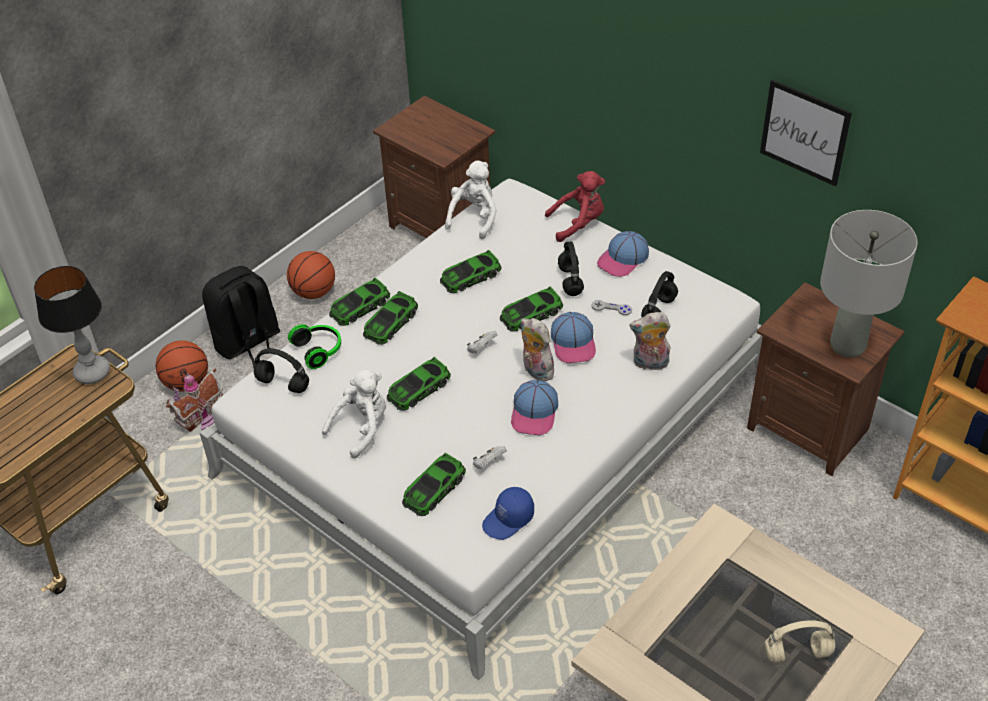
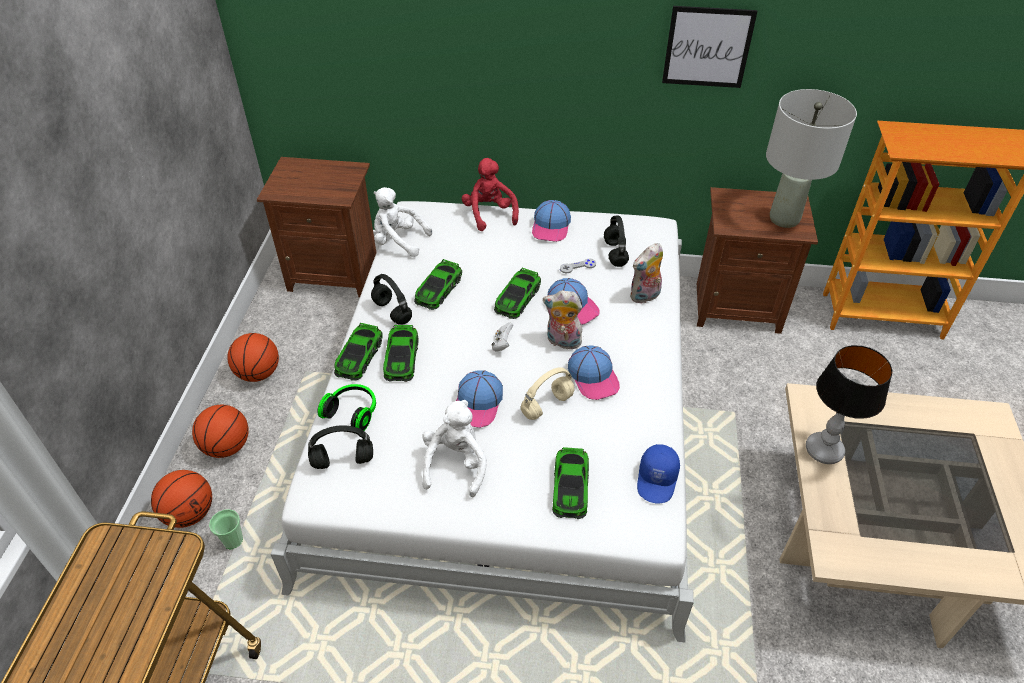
camera: 35 degrees left, 0 degrees up
table lamp [34,266,110,384] -> table lamp moved to [806,345,893,464]
toy house [166,368,223,432] -> cup [209,509,243,549]
black backpack [202,266,280,368] -> basketball [192,405,249,458]
toy car [387,357,451,411] -> cap [456,370,503,428]
white plush toy [445,161,496,239] -> white plush toy turned 60 degrees counterclockwise [374,187,432,257]
white game controller [473,446,507,469] -> none
red plush toy [545,171,605,242] -> red plush toy turned 60 degrees counterclockwise [462,158,519,231]
black headphones [558,242,584,296] -> black headphones moved to [371,274,412,325]
beige headphones [765,620,835,663] -> beige headphones moved to [521,367,575,420]

